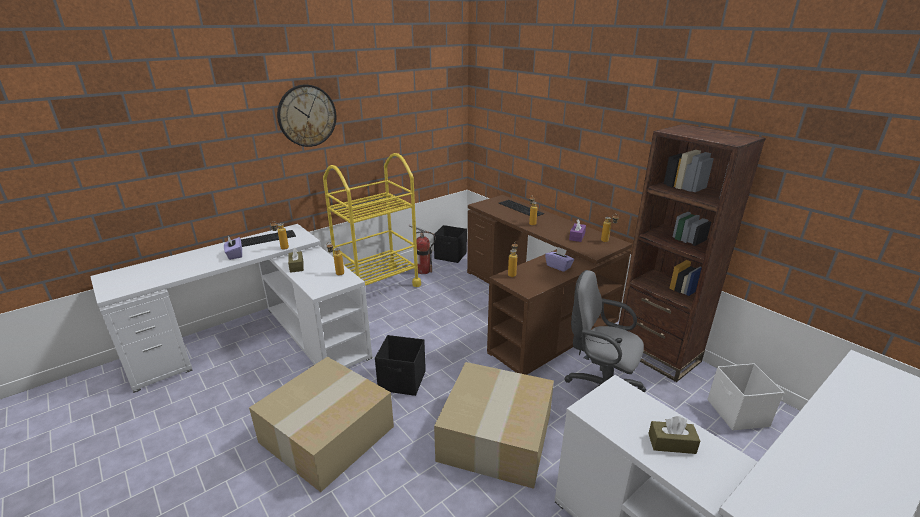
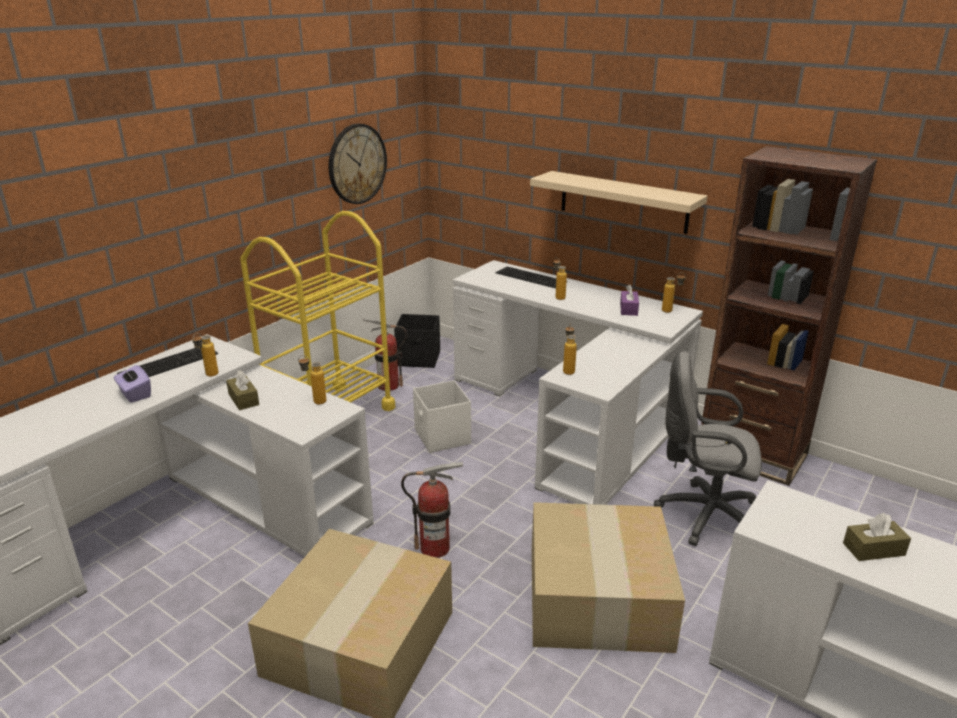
camera: 15 degrees left, 0 degrees up
wall clock [277,85,336,147] -> wall clock moved to [329,124,387,204]
black storage box [375,335,426,396] -> fire extinguisher [401,462,463,558]
brown desk [467,195,632,375] -> white desk [453,260,703,505]
purple tissue box [545,247,574,272] -> none
white storage box [708,363,784,431] -> white storage box moved to [413,380,471,453]
none -> beige shelf [530,171,708,234]

